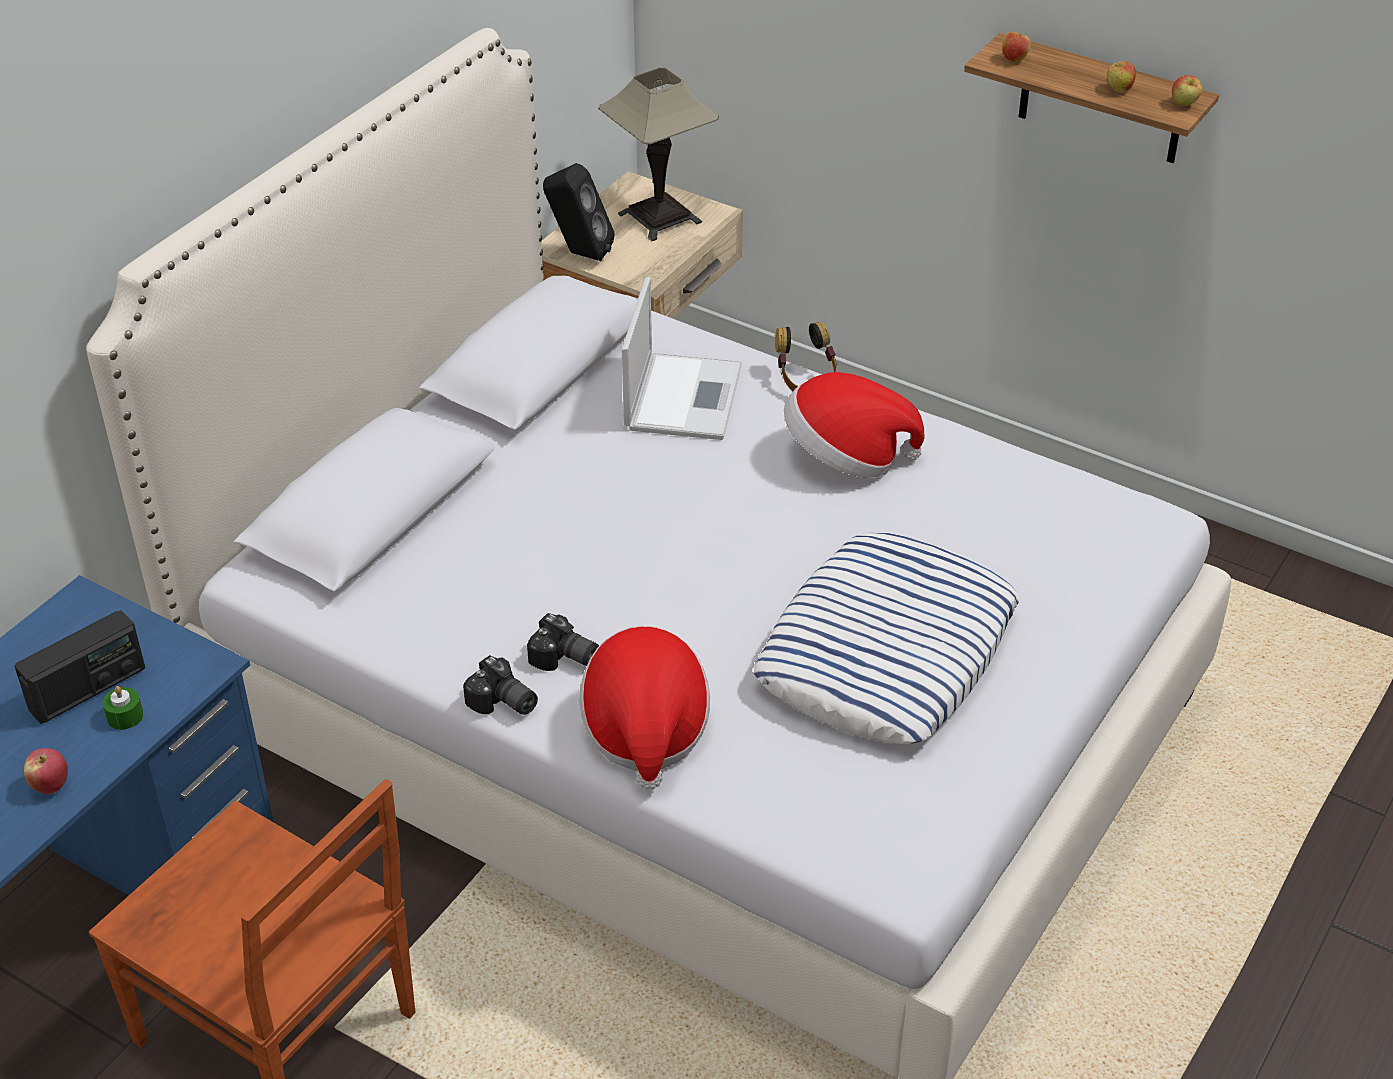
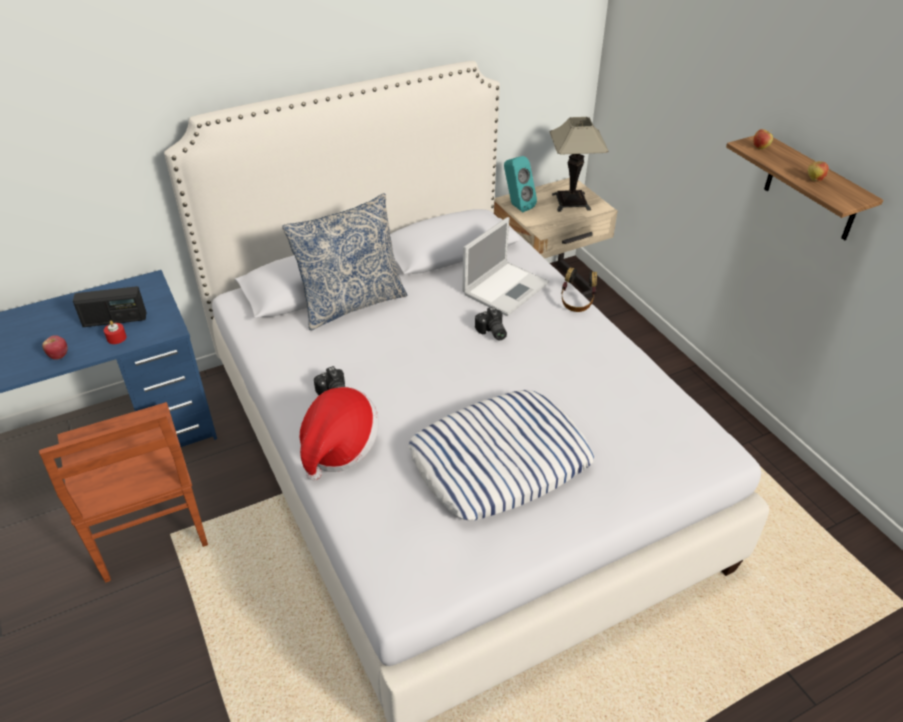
camera: 30 degrees right, 0 degrees up
green candle [102,686,144,730] -> red candle [104,321,127,344]
camera [463,655,538,715] -> camera moved to [475,307,507,340]
black speaker [543,163,614,261] -> turquoise speaker [504,156,537,212]
hat [784,372,924,478] -> none
apple [1172,75,1202,106] -> none
none -> pillow [282,193,407,331]

